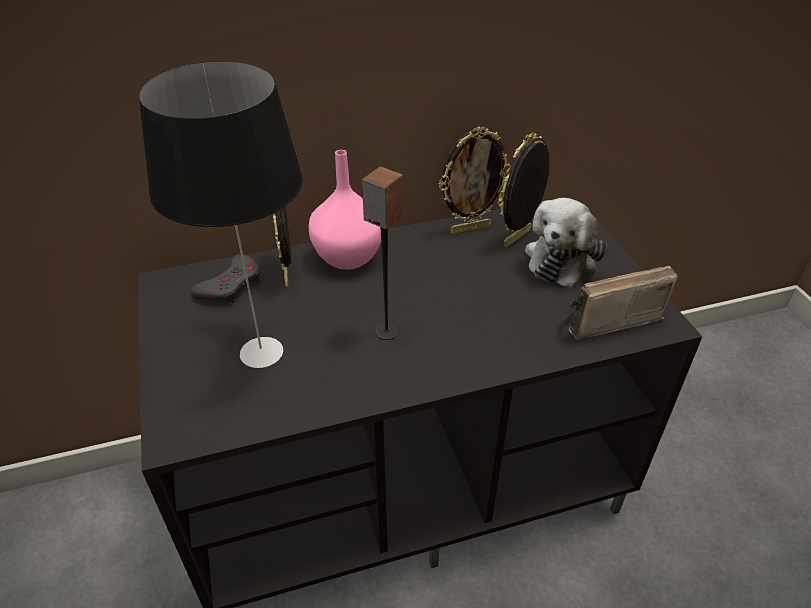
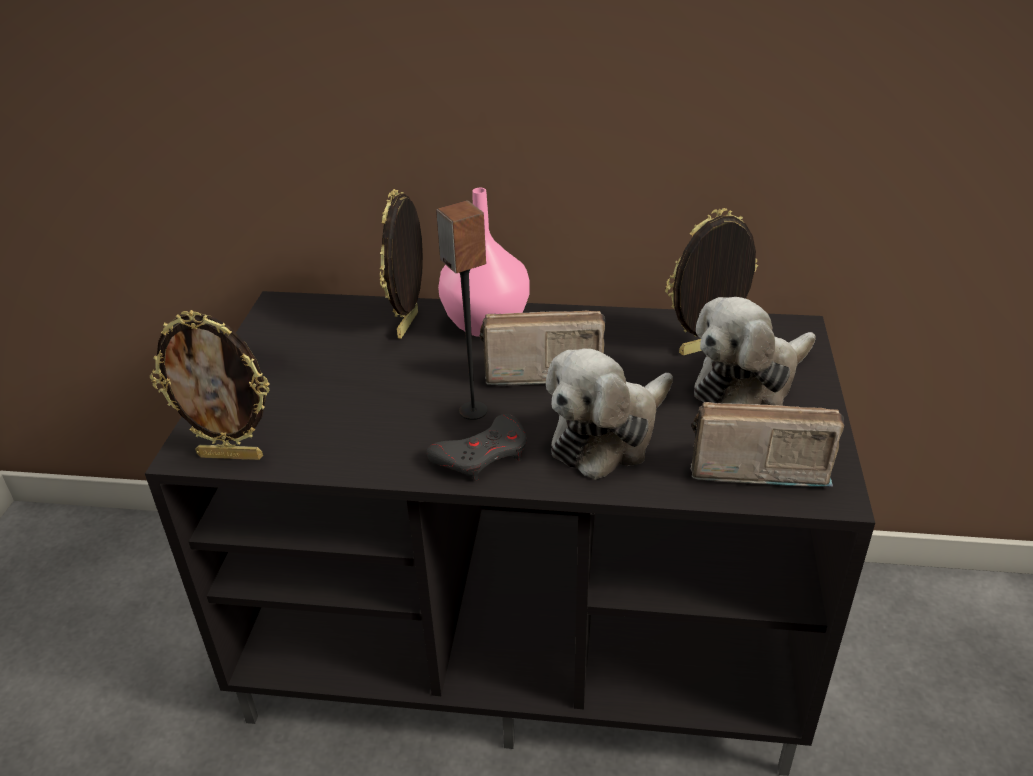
camera: 25 degrees right, 5 degrees down
table lamp [138,61,303,368] -> none
grey game controller [191,254,260,303] -> grey game controller moved to [426,414,527,481]
picture frame [439,127,511,234] -> picture frame moved to [150,310,270,460]
none -> radio [479,311,606,385]
none -> plush toy [546,349,673,480]

